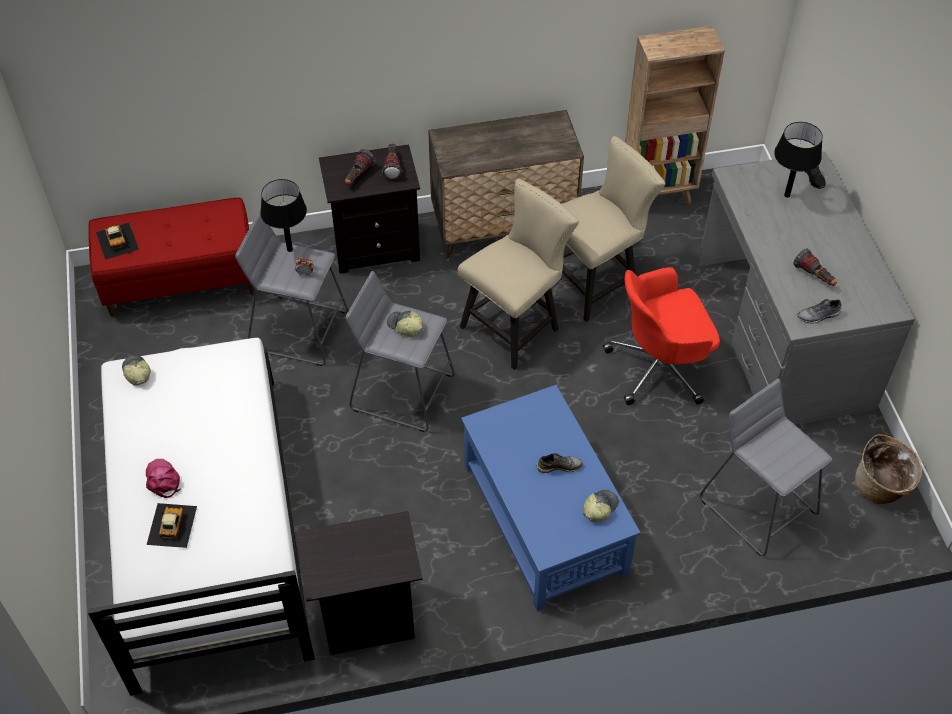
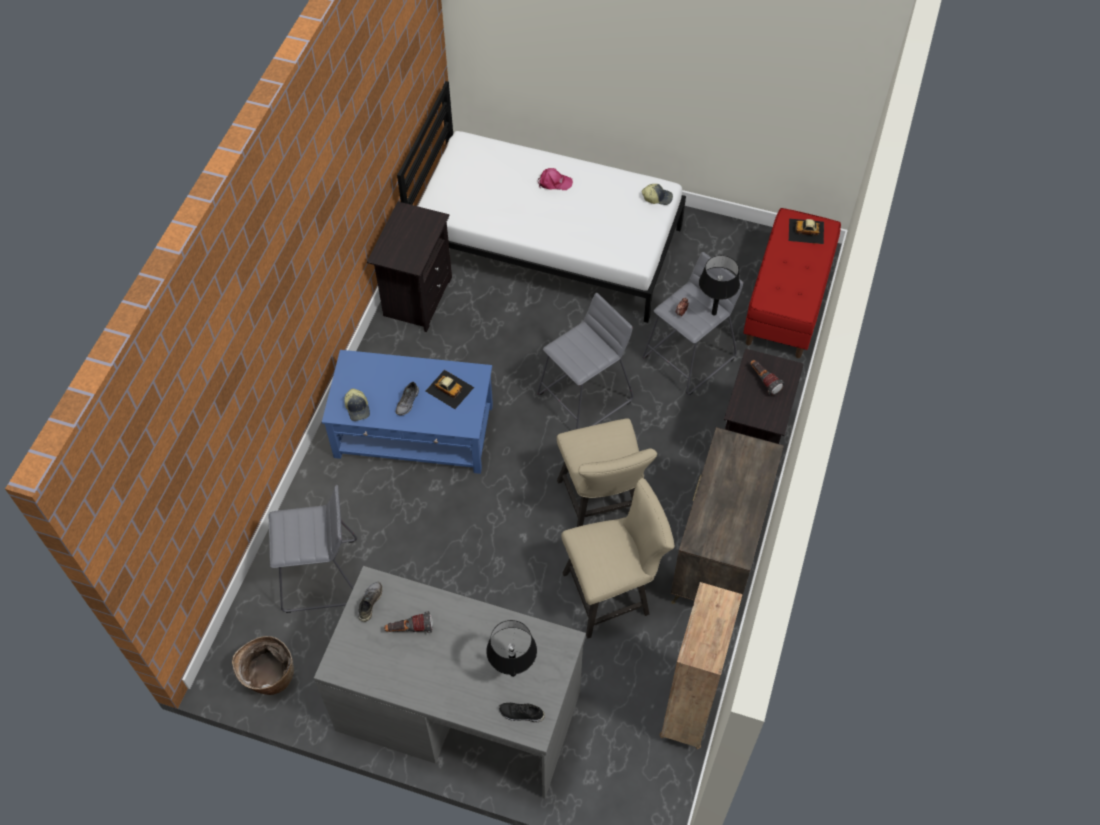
camera: 120 degrees right, 5 degrees up
toy car [146,503,197,548] -> toy car moved to [426,370,474,409]
flashlight [382,142,402,180] -> none
cap [387,311,423,337] -> none
beige chair [562,136,665,322] -> beige chair turned 105 degrees counterclockwise [561,478,675,638]
red office chair [603,267,720,405] -> none

